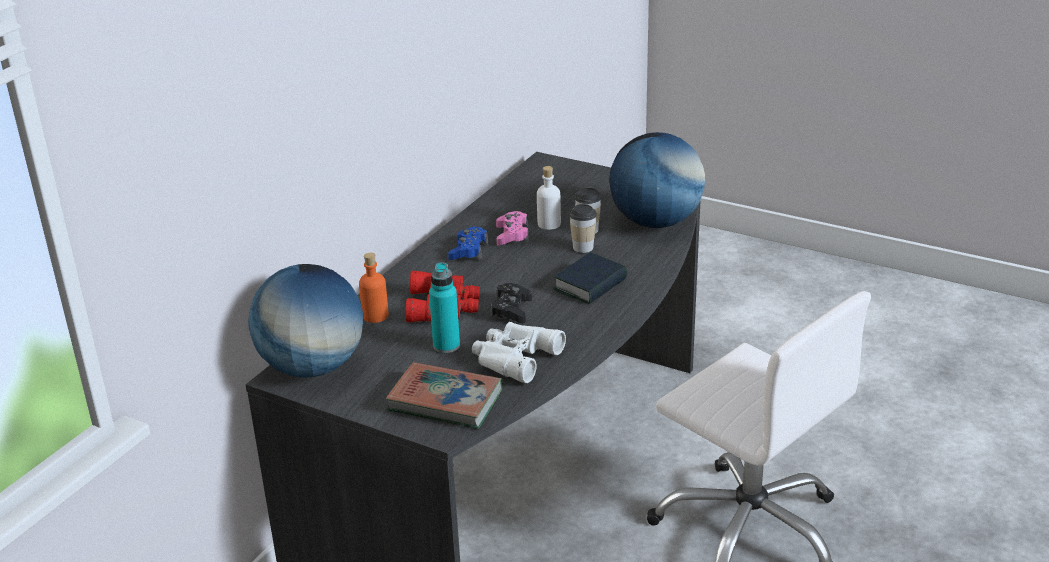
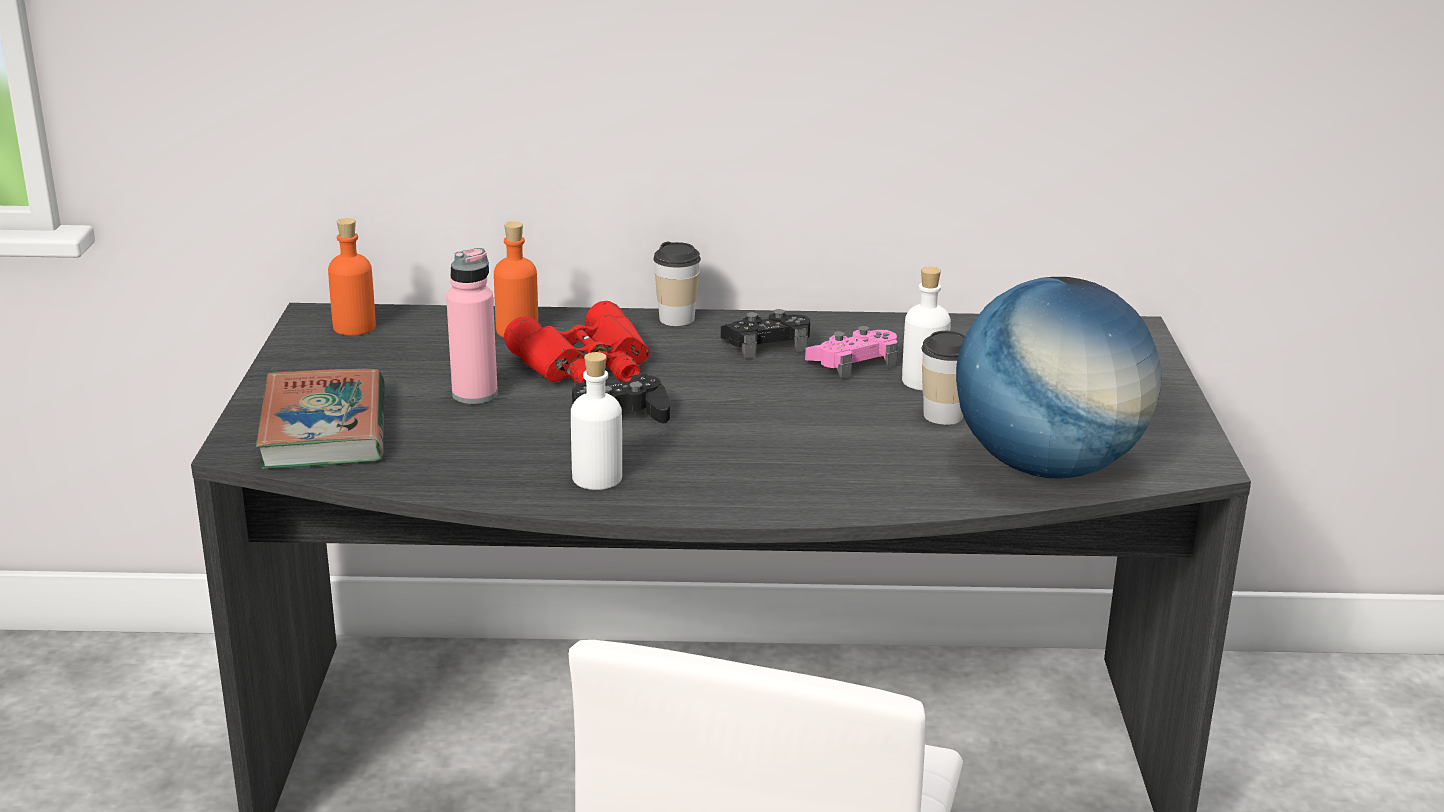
camera: 60 degrees right, 5 degrees down
globe [248,264,363,378] -> orange bottle [328,218,376,336]
turquoise bottle [429,262,460,353] -> pink bottle [446,248,498,404]
blue game controller [448,227,488,260] -> black game controller [721,309,810,358]
white binoculars [472,322,566,383] -> none
book [553,252,627,304] -> none
cup [569,204,597,253] -> cup moved to [653,242,701,326]
none -> white bottle [571,352,622,490]

